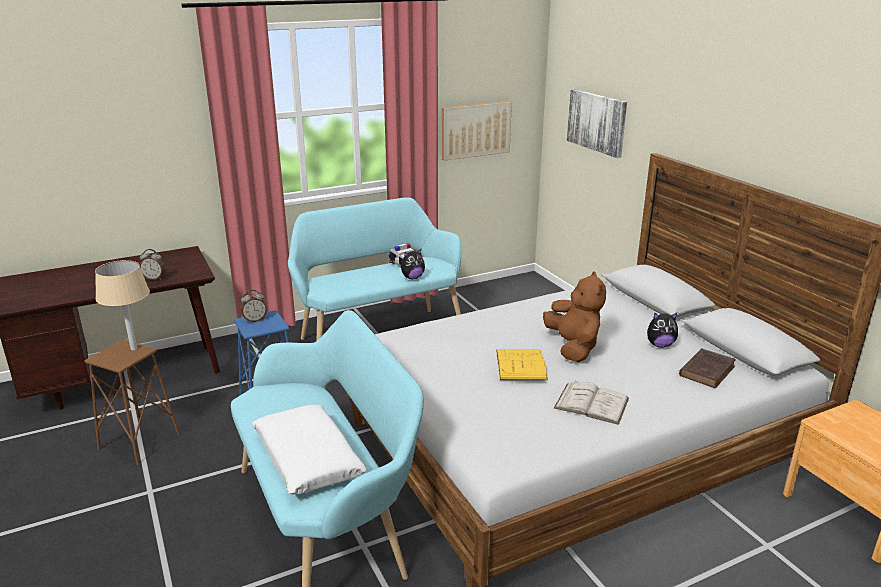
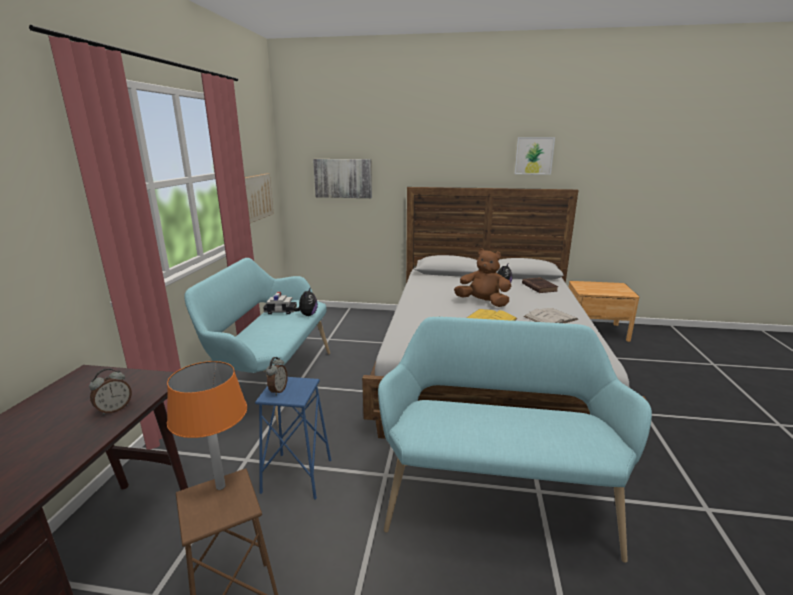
camera: 55 degrees left, 5 degrees down
beige table lamp [95,260,150,351] -> orange table lamp [167,361,247,490]
white pillow [252,404,367,494] -> none
none -> picture [515,137,555,175]

